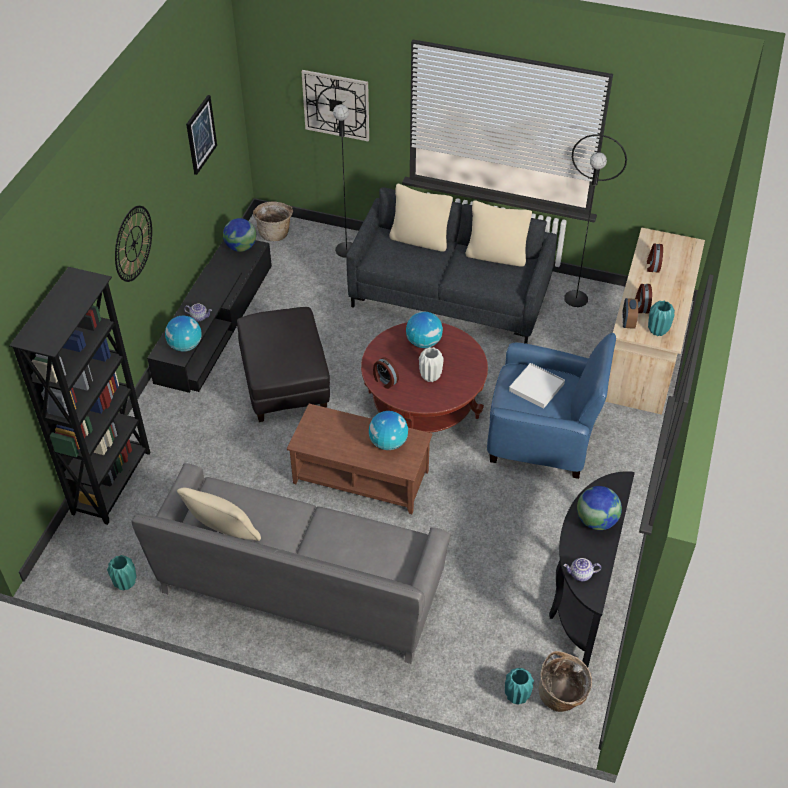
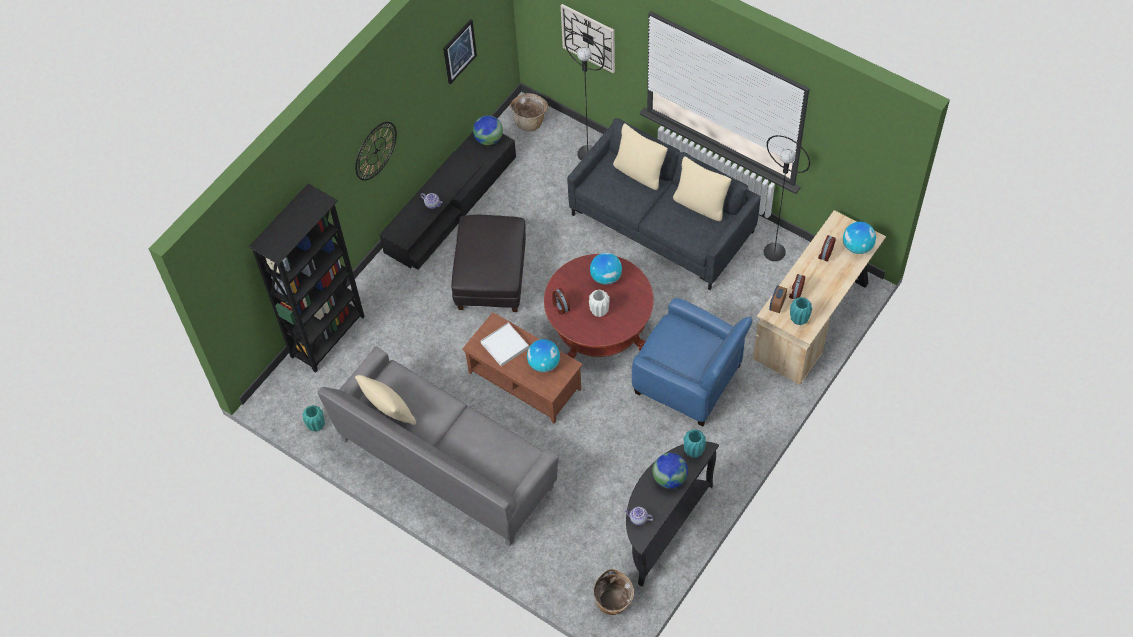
camera: 20 degrees right, 10 degrees up
globe [165,316,202,352] -> globe moved to [843,221,876,254]
turquoise vase [505,668,534,705] -> turquoise vase moved to [684,429,706,458]
white tray [509,363,565,409] -> white tray moved to [481,323,529,367]

